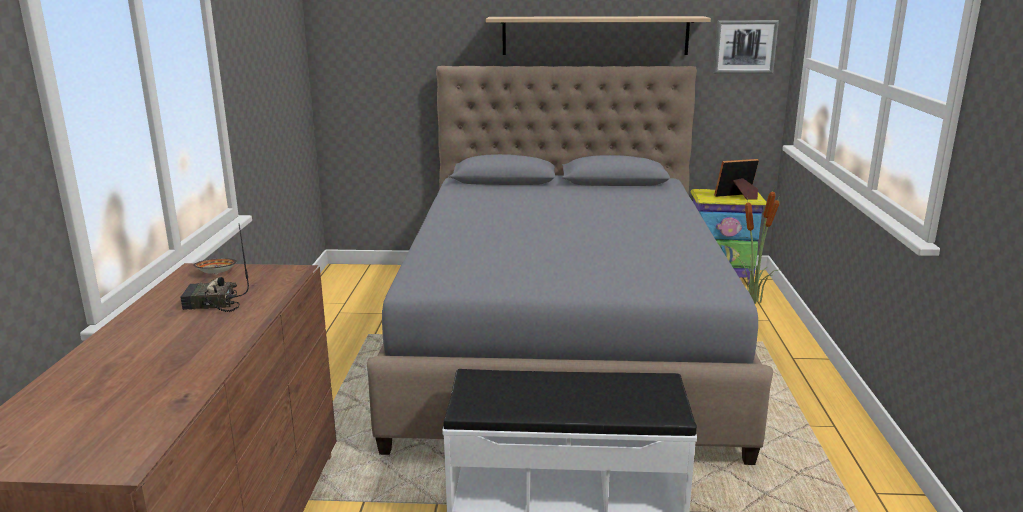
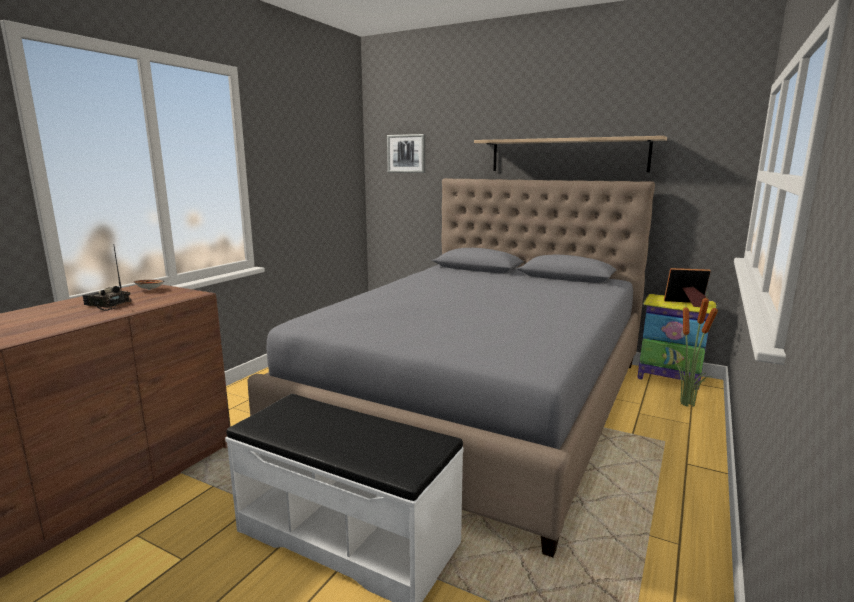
camera: 25 degrees right, 5 degrees down
picture [713,20,779,74] -> picture moved to [387,134,425,173]

